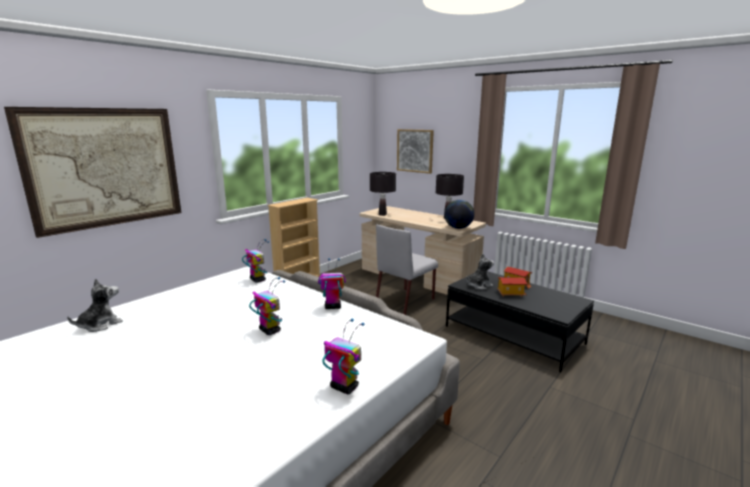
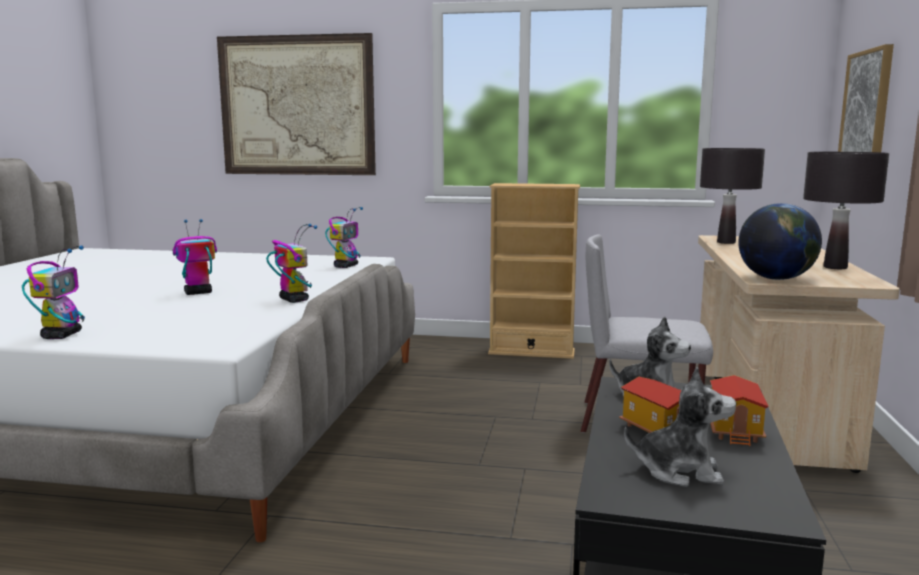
camera: 60 degrees right, 5 degrees down
plush toy [67,278,123,332] -> plush toy moved to [624,367,736,487]
toy robot [249,277,285,335] -> toy robot turned 135 degrees counterclockwise [173,219,217,295]

